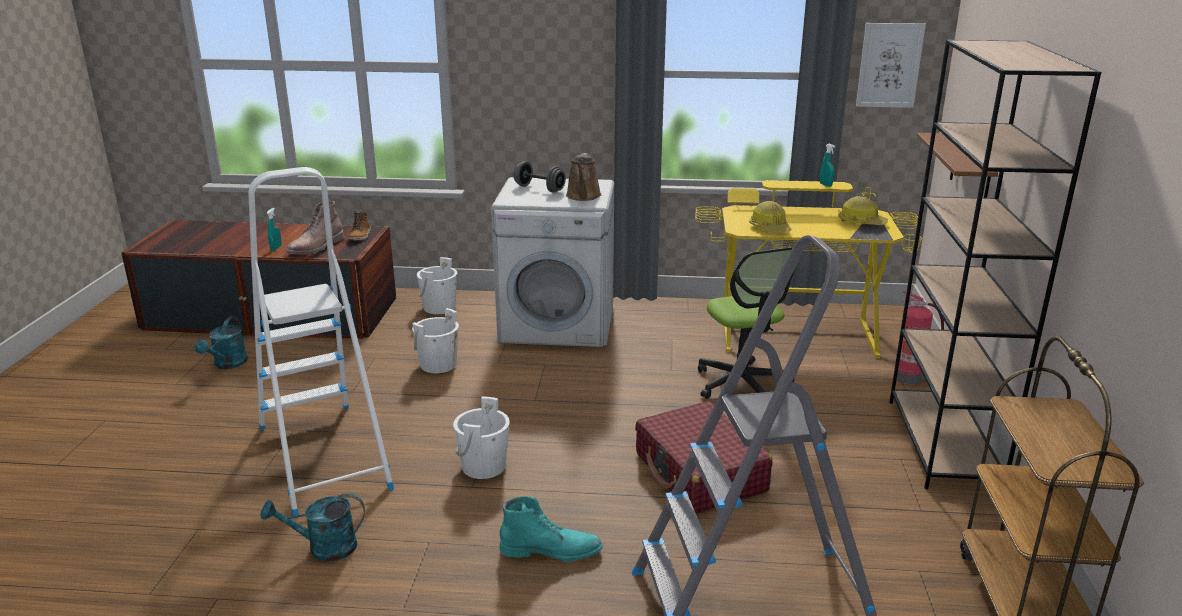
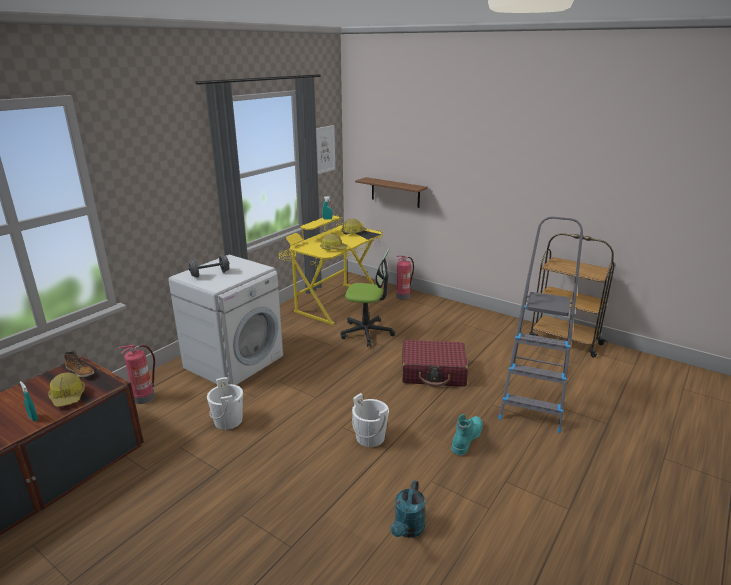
camera: 60 degrees left, 0 degrees up
turquoise watering can [195,316,248,369] -> none
white step ladder [249,167,394,516] -> none
brown boot [286,201,344,255] -> hard hat [48,373,85,407]
white bucket [417,257,457,314] -> fire extinguisher [119,345,155,404]
brown watering can [566,153,602,201] -> none
beige bookcase [889,40,1101,489] -> none

